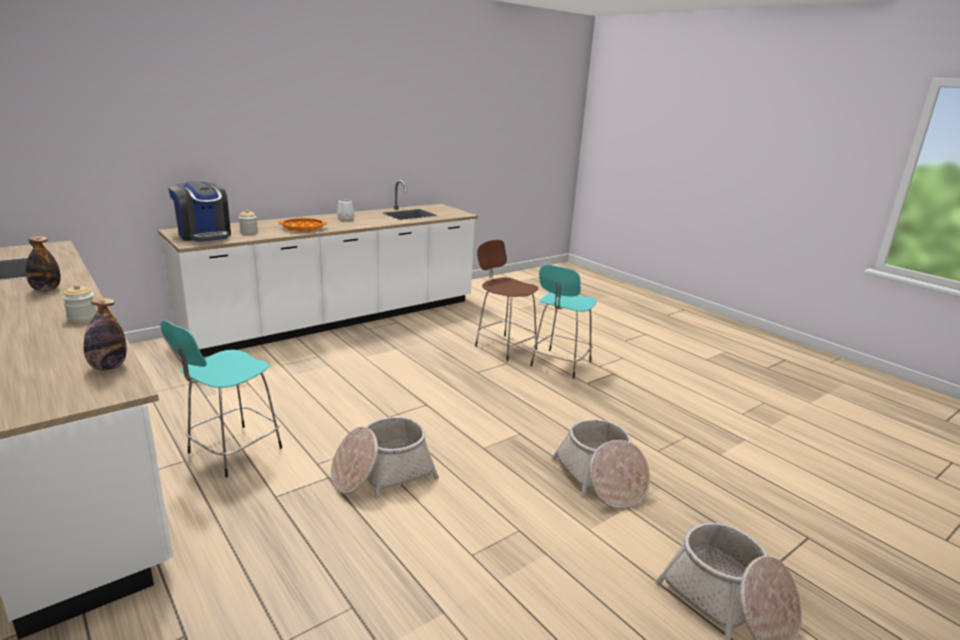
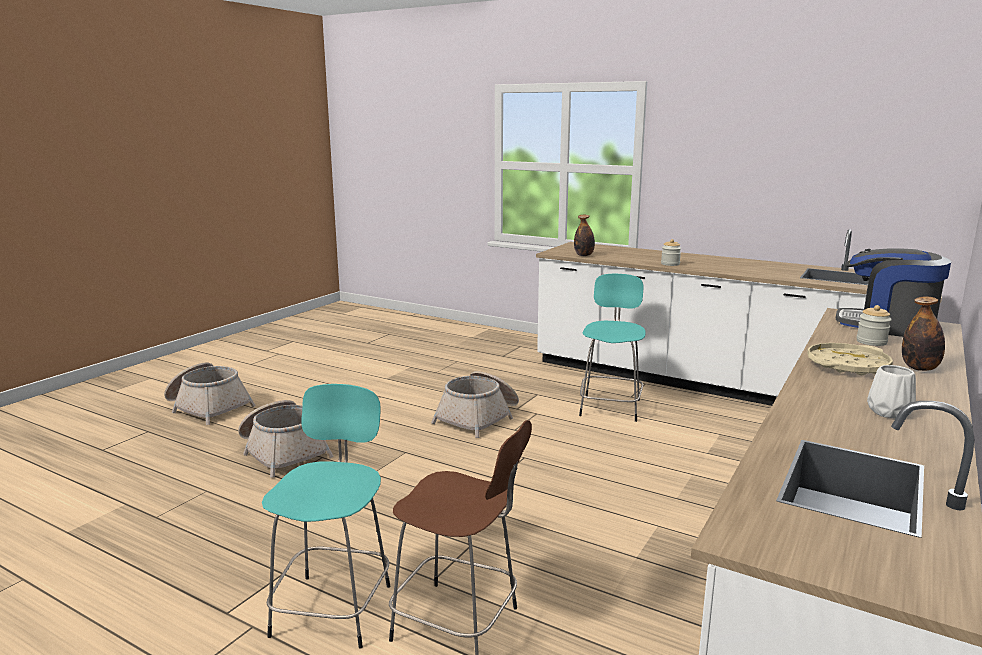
camera: 160 degrees right, 5 degrees down
bottle [25,236,61,292] -> bottle moved to [902,296,945,371]
orange tray [278,218,327,232] -> beige tray [807,343,893,375]

